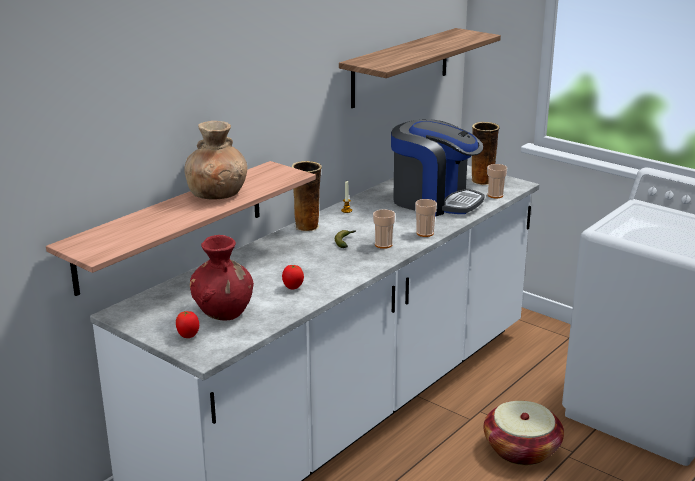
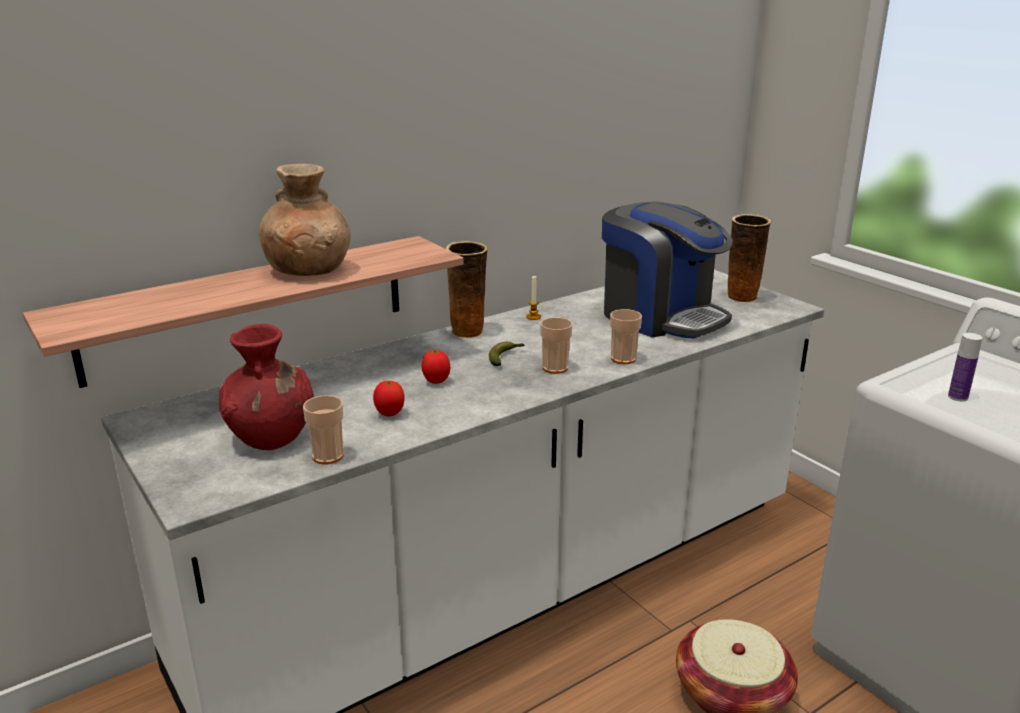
camera: 15 degrees right, 0 degrees up
tomato [176,311,199,338] -> tomato moved to [422,349,450,384]
shelf [339,28,501,108] -> none
cup [487,164,507,198] -> cup moved to [303,395,344,465]
none -> bottle [948,333,982,401]

